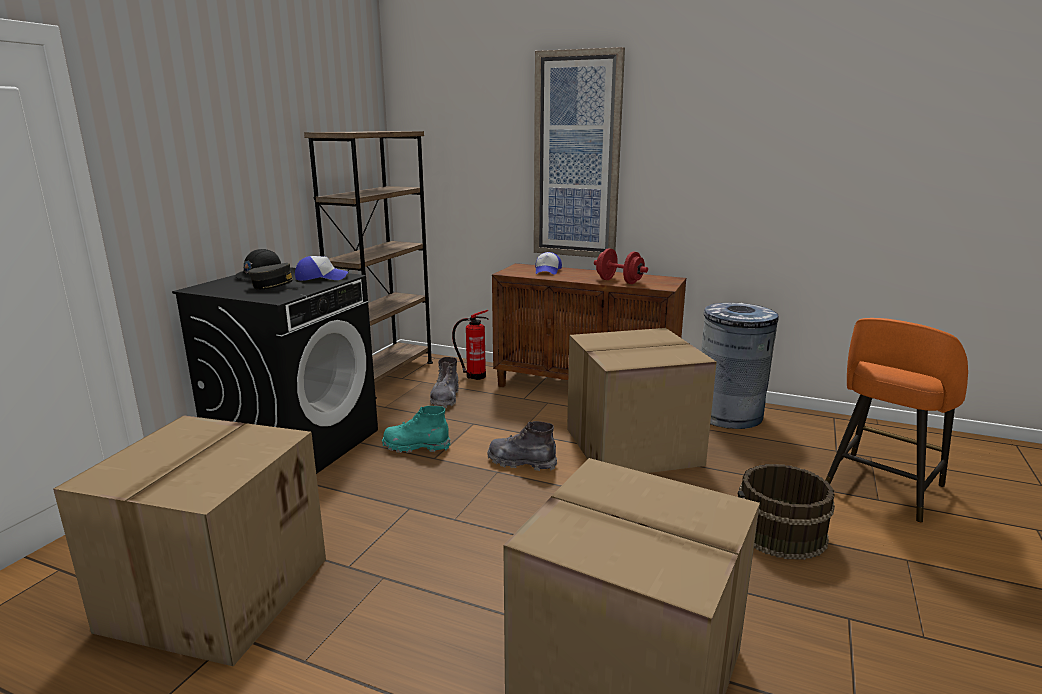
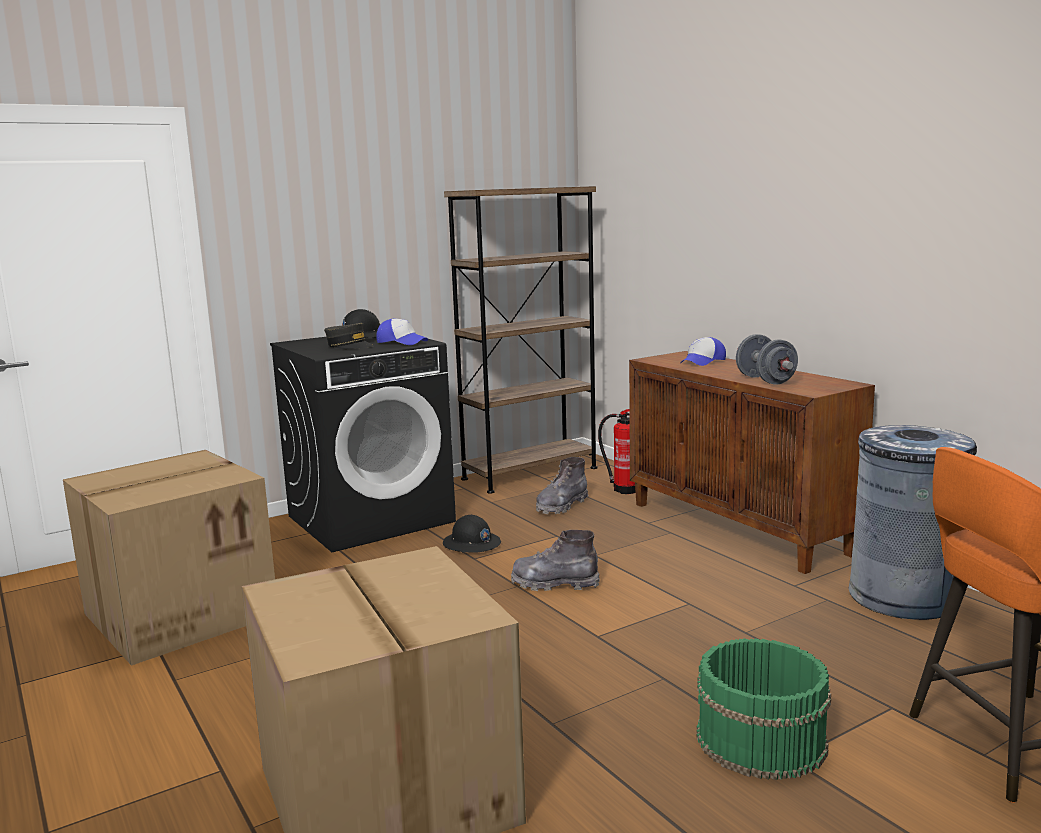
camera: 35 degrees right, 5 degrees down
turquoise boot [382,406,450,453] -> black hard hat [443,515,501,553]
grey boot [487,421,557,471] -> grey boot turned 45 degrees counterclockwise [511,530,600,591]
picture [534,47,625,258] -> none
cardboard box [567,328,717,473] -> none
red dumbbell [594,248,648,284] -> grey dumbbell [736,334,798,385]
brown bucket [738,464,835,560] -> green bucket [696,638,831,780]

